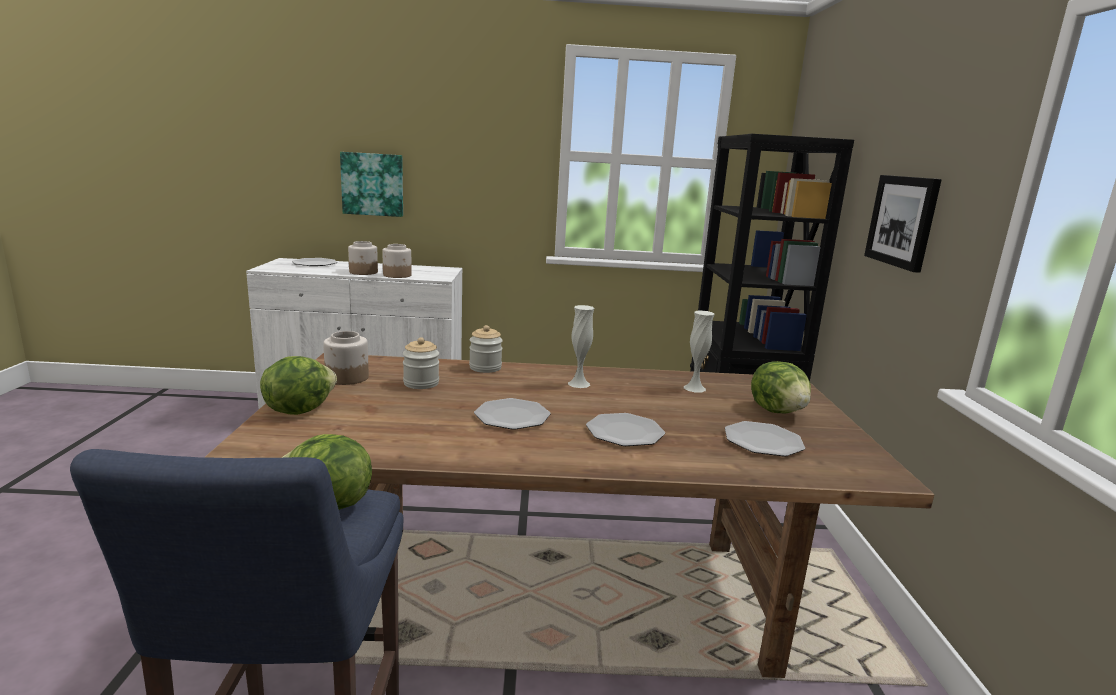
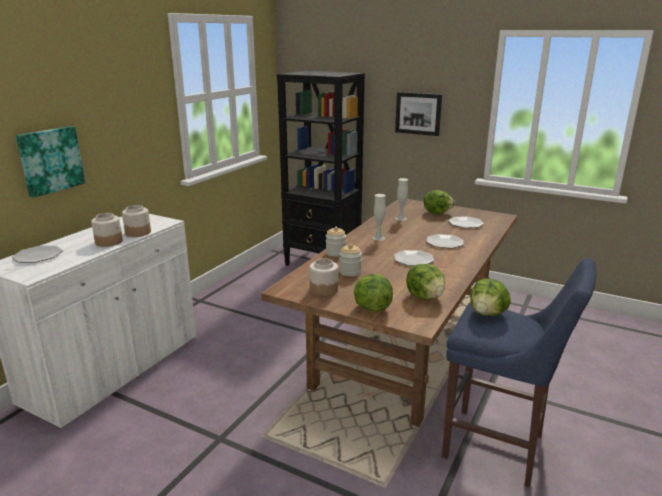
camera: 60 degrees left, 5 degrees up
none -> lettuce [406,264,445,300]

